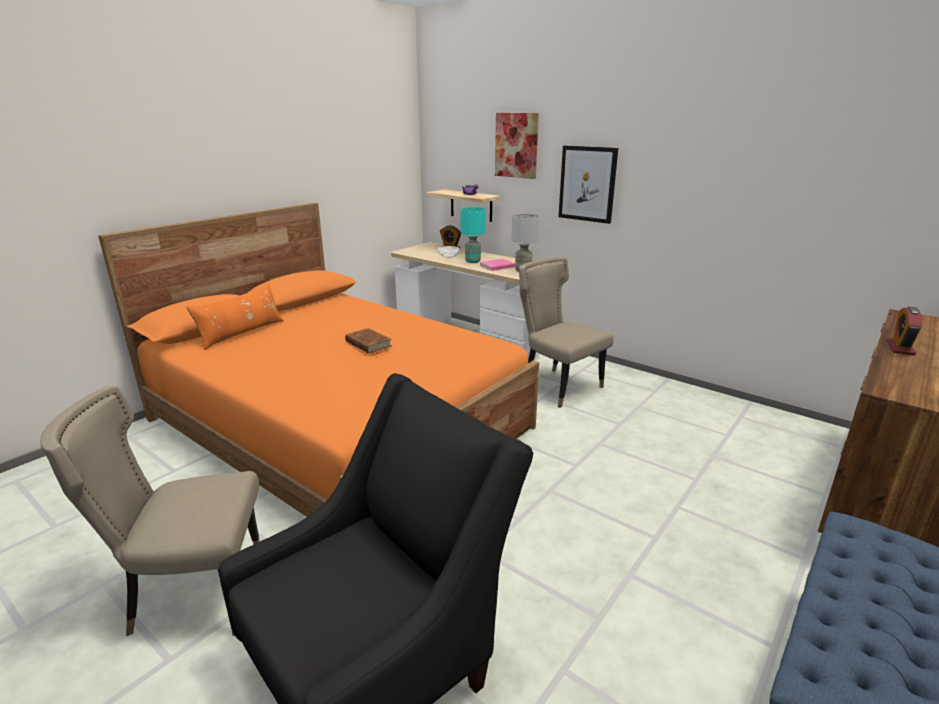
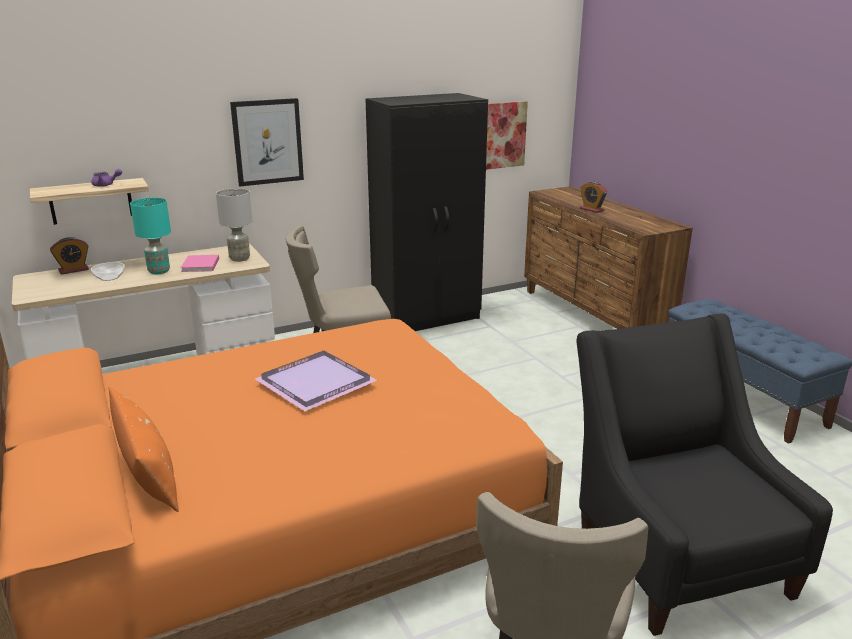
camera: 65 degrees left, 0 degrees up
brown book [345,328,392,354] -> purple tray [255,351,377,411]
picture [495,113,539,179] -> picture moved to [486,101,528,170]
none -> black wardrobe [366,93,488,331]

